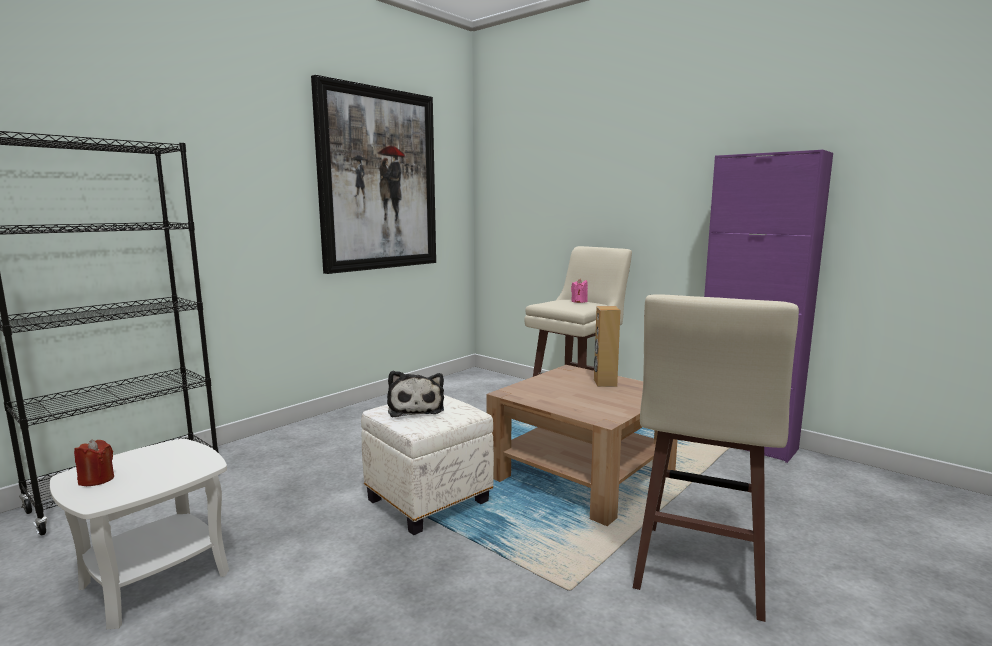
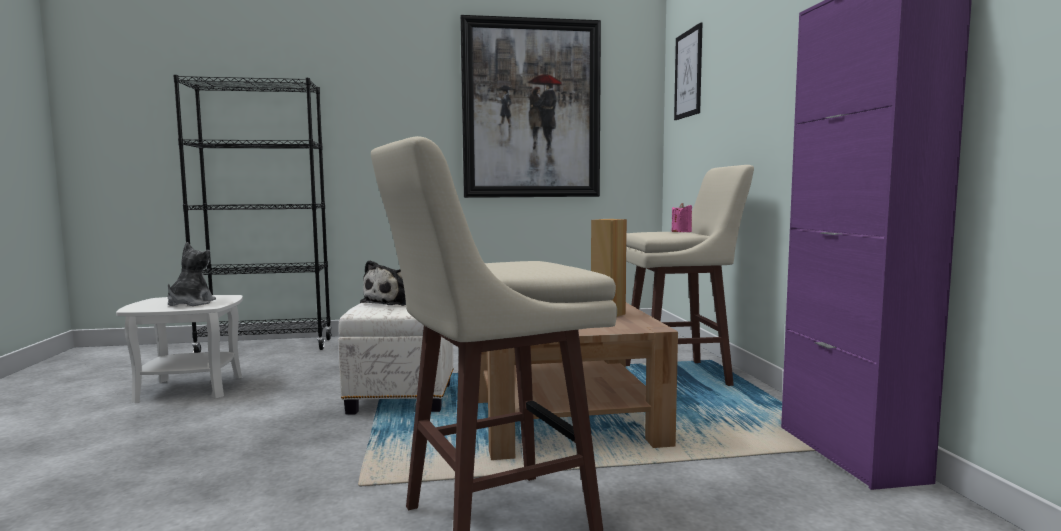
camera: 40 degrees right, 5 degrees down
red candle [74,440,114,486] -> none
none -> plush toy [168,242,216,306]
none -> picture [674,22,702,120]

